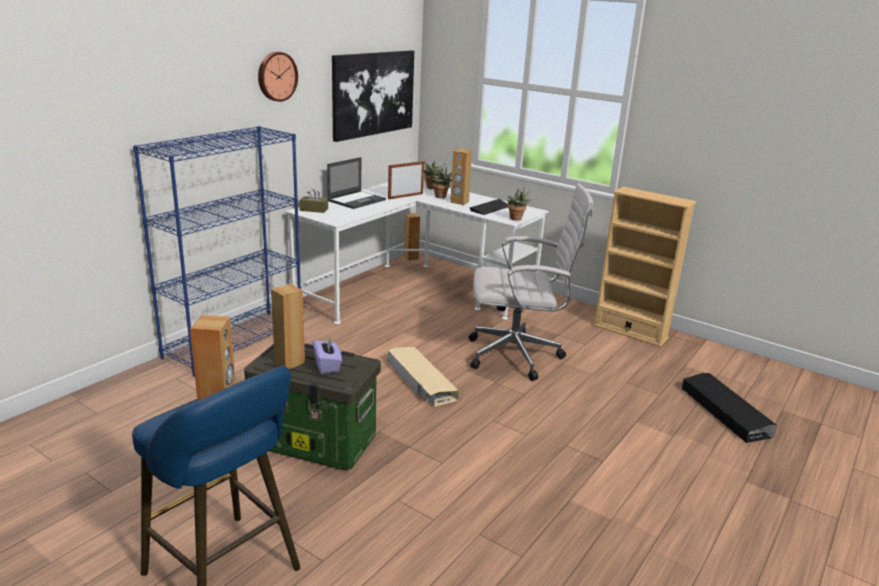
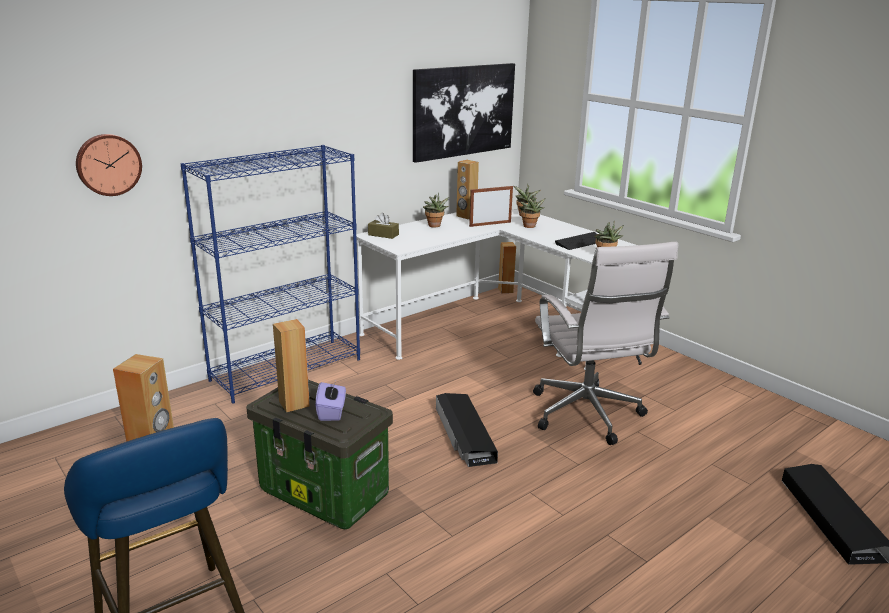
camera: 15 degrees right, 0 degrees up
wall clock [258,52,298,102] -> wall clock moved to [76,134,142,196]
laptop [327,157,386,209] -> potted plant [423,192,449,227]
beige storage box [388,347,459,407] -> black storage box [436,393,498,467]
brown speaker [450,148,472,205] -> brown speaker moved to [456,160,479,219]
white office chair [468,184,593,381] -> white office chair turned 60 degrees clockwise [533,242,678,445]
beige bookcase [593,187,696,347] -> none

